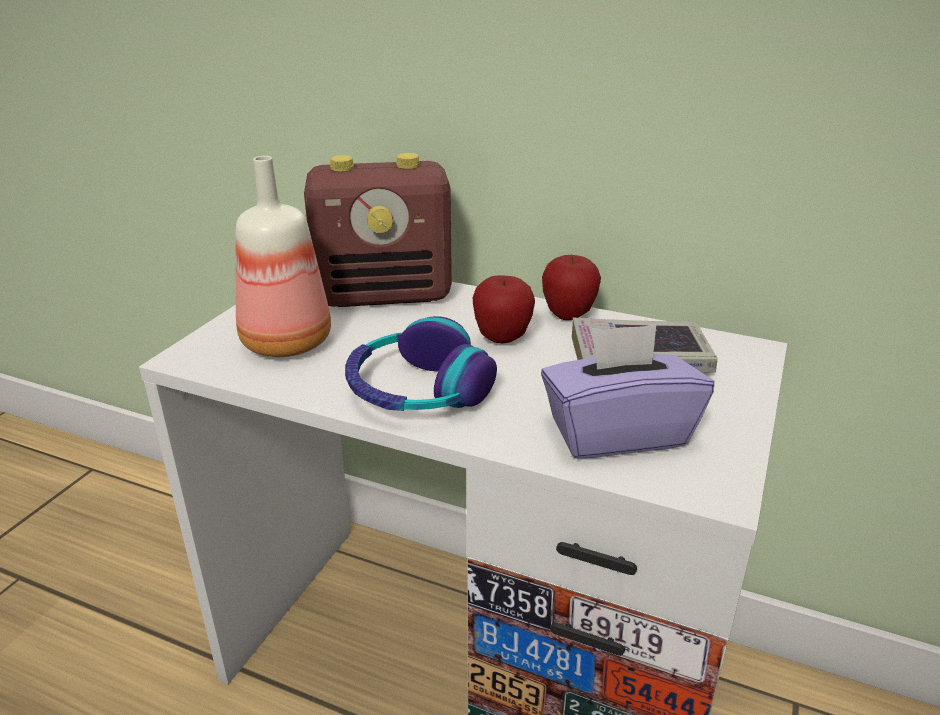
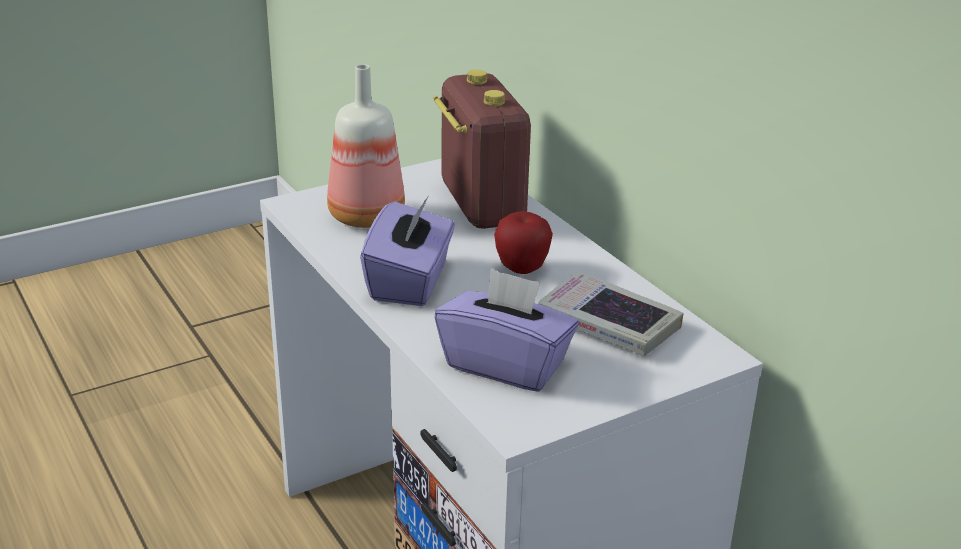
camera: 35 degrees right, 0 degrees up
radio [304,153,452,307] -> radio turned 135 degrees counterclockwise [433,69,531,229]
headphones [345,316,497,411] -> purple tissue box [360,197,455,306]
apple [542,255,601,320] -> none

